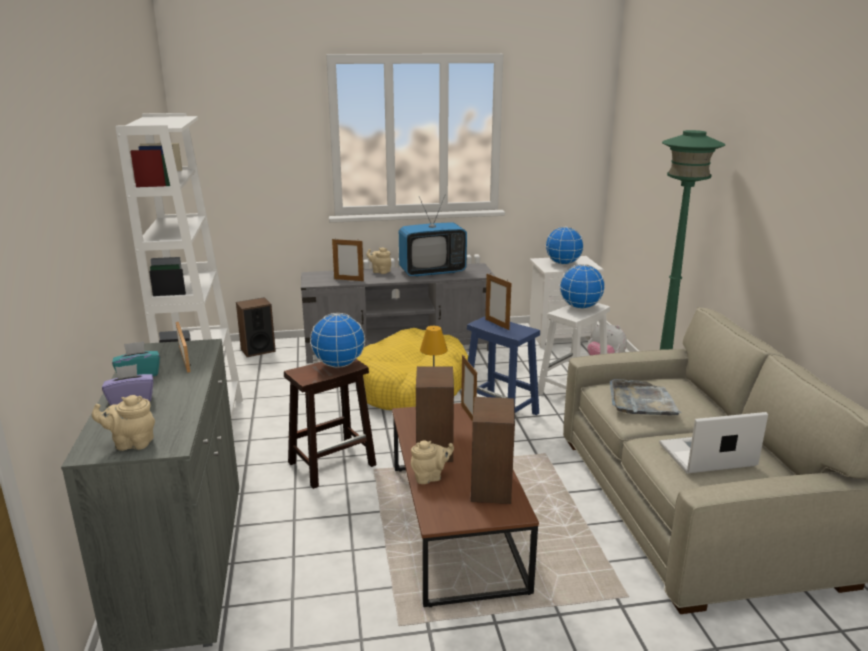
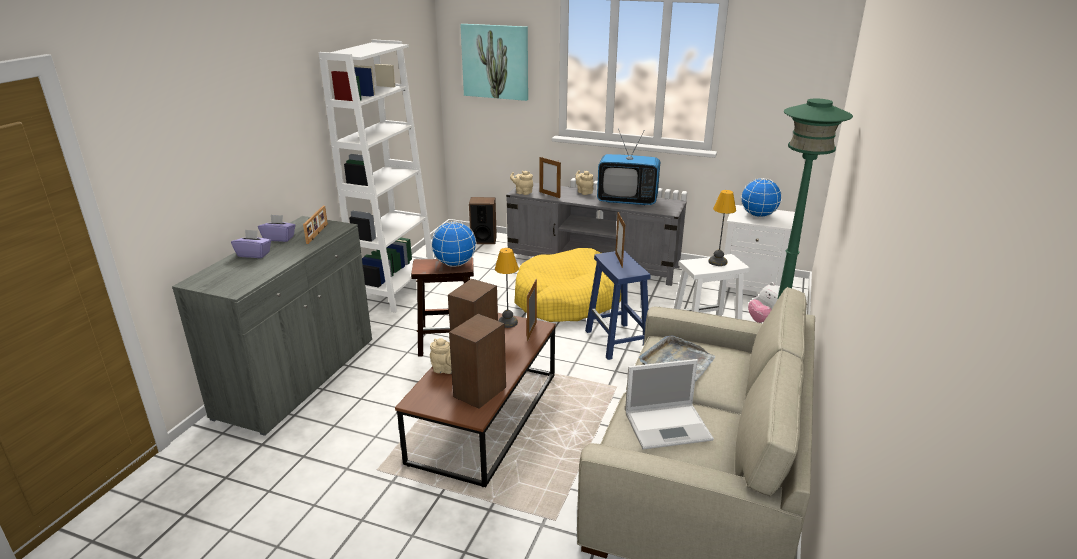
camera: 30 degrees right, 5 degrees up
beige teapot [92,395,155,451] -> beige teapot moved to [510,171,533,195]
turquoise tissue box [112,341,160,376] -> purple tissue box [258,215,296,242]
globe [559,264,605,309] -> table lamp [708,190,736,266]
laptop [659,412,768,474] -> laptop turned 150 degrees clockwise [625,359,714,450]
none -> picture [460,24,528,101]

